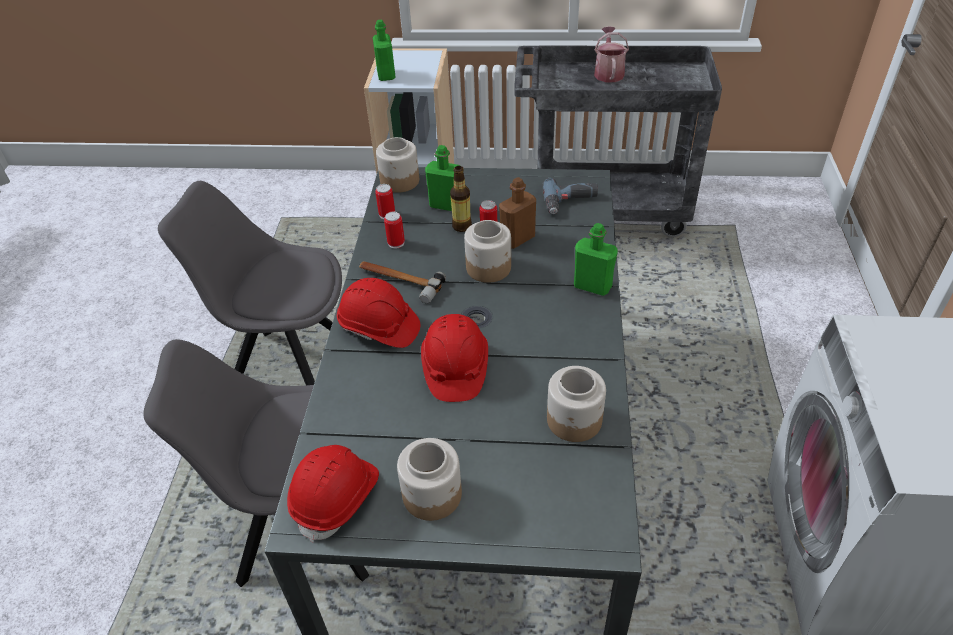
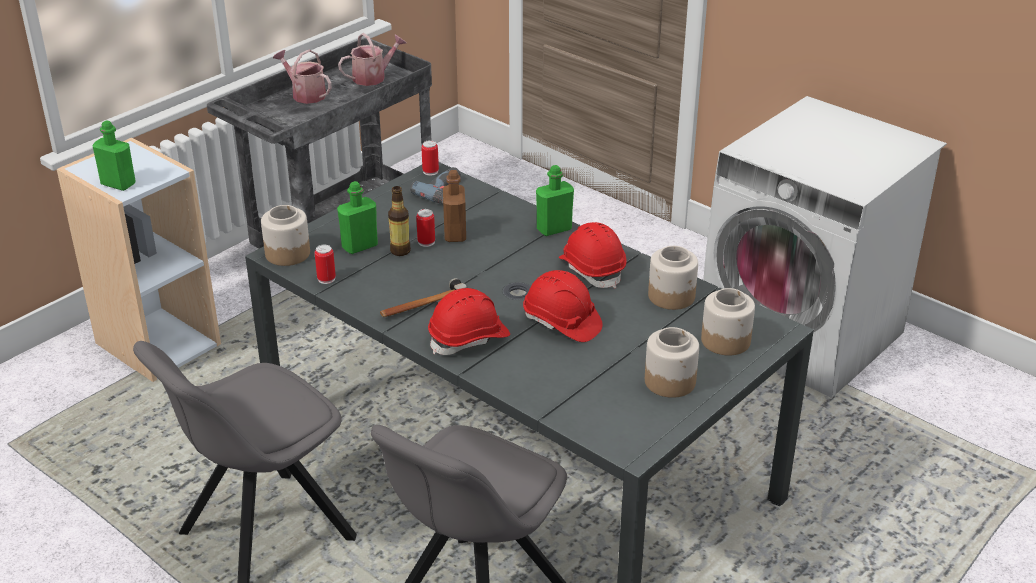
camera: 55 degrees left, 10 degrees down
red hard hat [287,445,379,543] -> red hard hat moved to [559,222,627,288]
can [384,212,405,249] -> can moved to [421,140,439,176]
jar [464,220,511,283] -> jar moved to [701,288,755,355]
none -> watering can [338,33,406,86]

